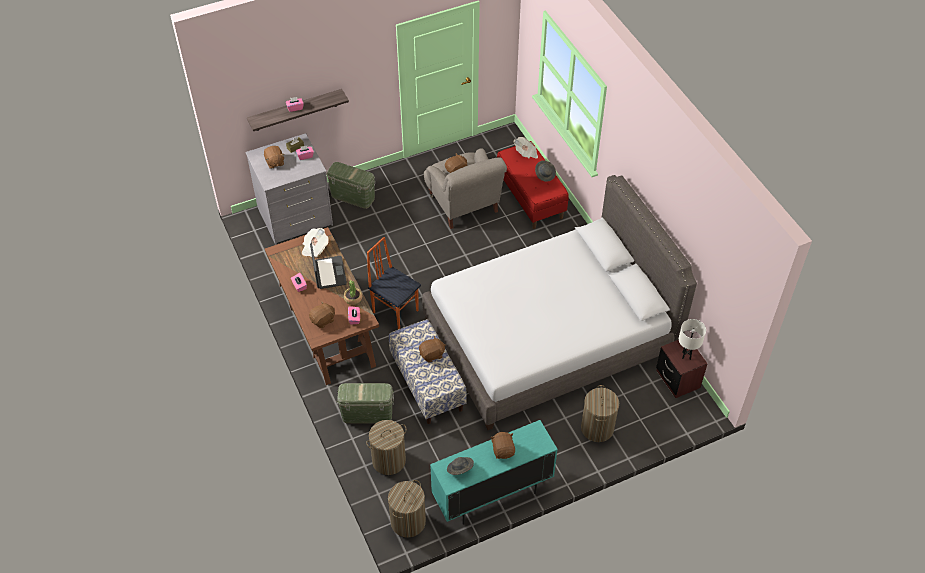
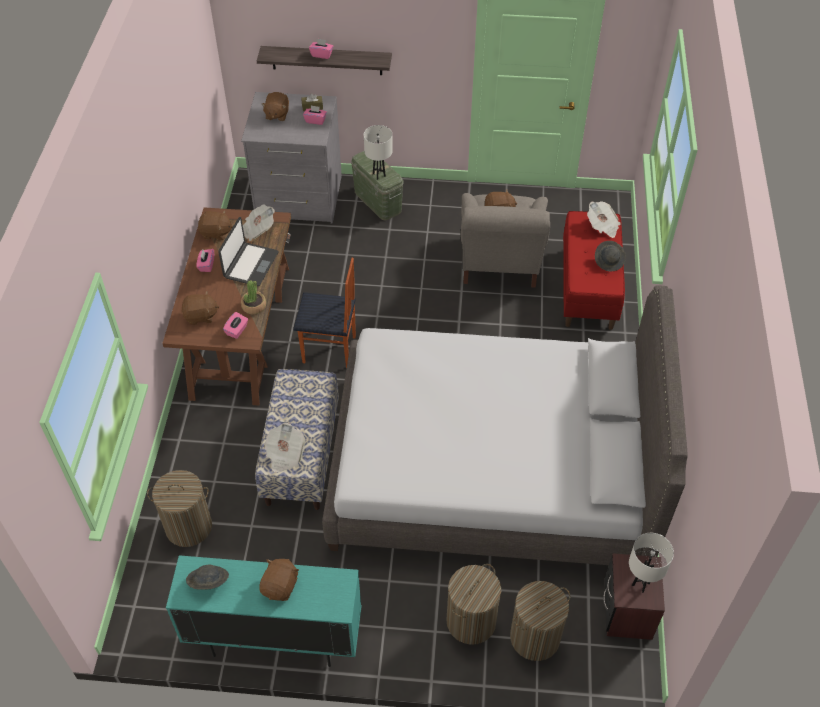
camera: 30 degrees right, 0 degrees up
green storage box [336,383,394,424] -> none
chair [367,237,421,329] -> chair turned 120 degrees clockwise [293,258,356,368]
laundry basket [388,480,426,538] -> laundry basket moved to [510,581,570,661]
brown plush toy [419,336,446,363] -> brown plush toy moved to [198,211,233,240]
none -> newspaper [264,423,306,473]
none -> white table lamp [364,125,392,180]

